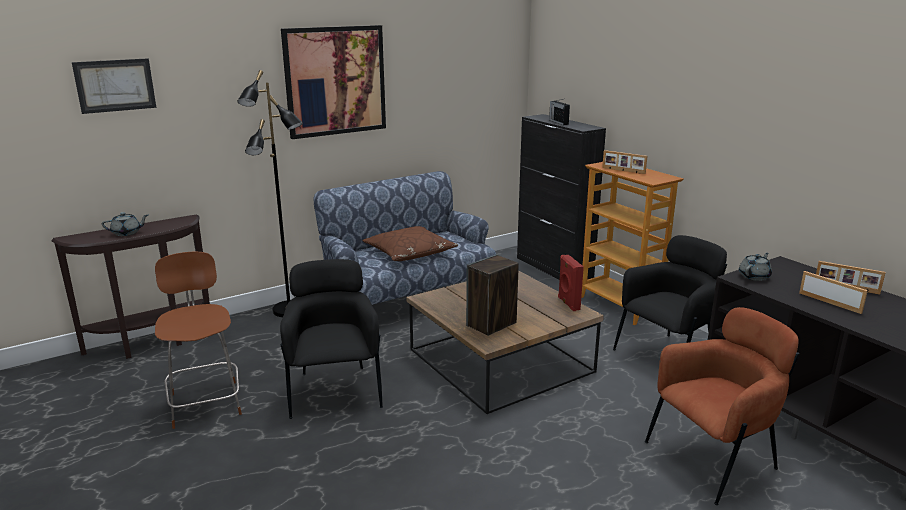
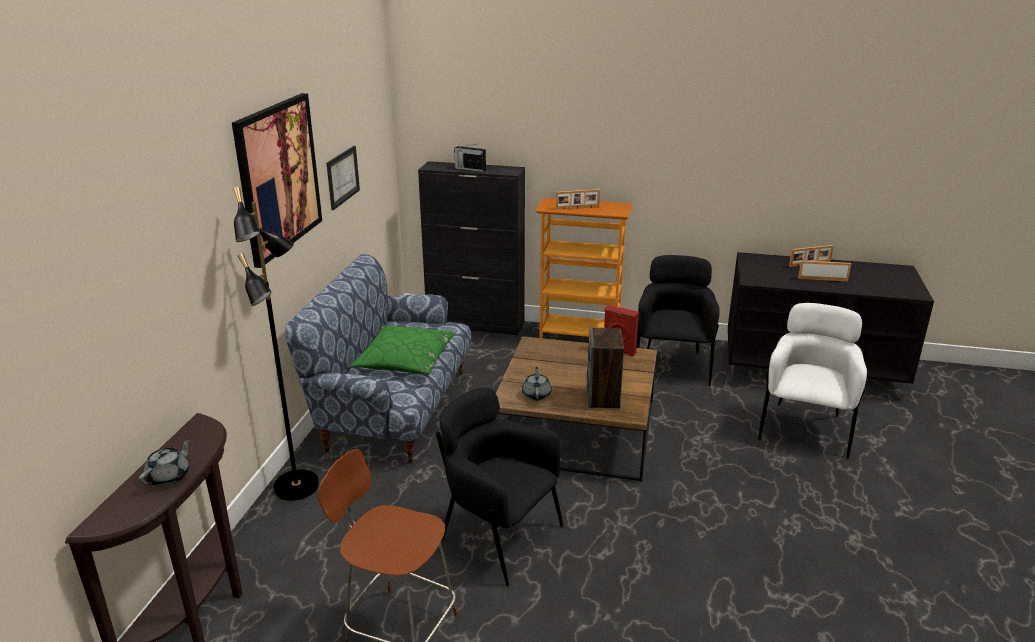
camera: 45 degrees left, 5 degrees up
picture [72,58,156,114] -> picture moved to [326,146,360,210]
brown pillow [362,226,458,261] -> green pillow [351,325,456,374]
brown armchair [645,307,800,505] -> white armchair [758,303,867,458]
grey teapot [739,253,772,281] -> grey teapot moved to [522,367,552,400]

